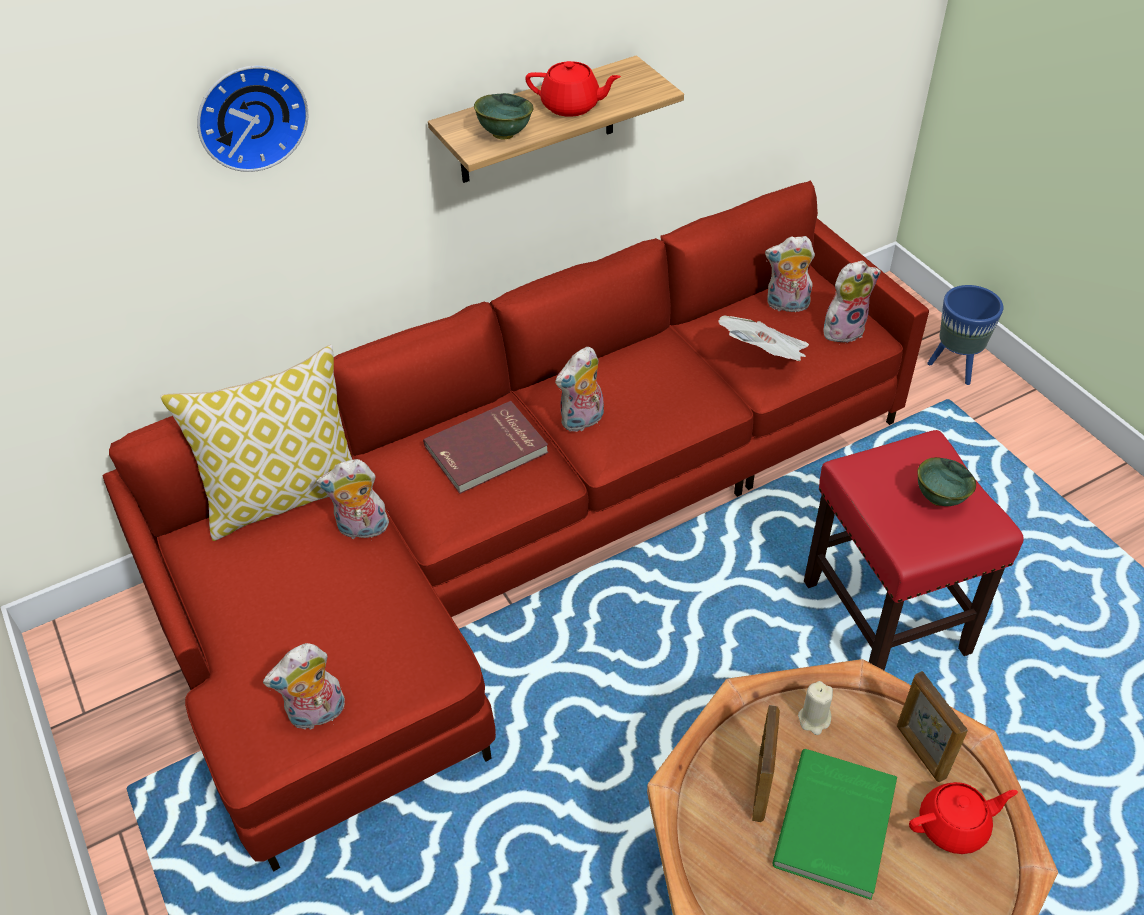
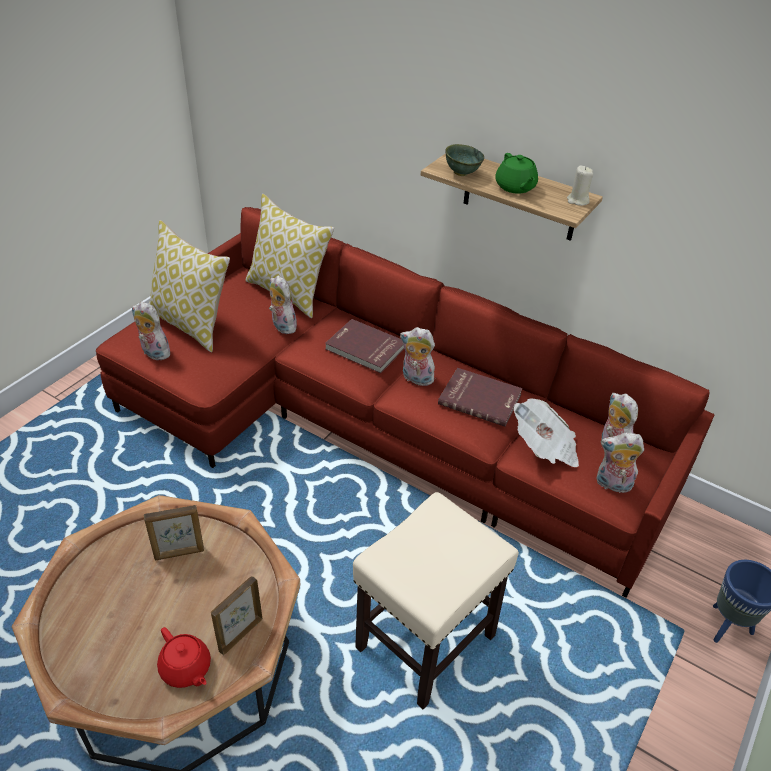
camera: 60 degrees right, 5 degrees down
wall clock [197,66,308,172] -> none
red teapot [525,61,621,117] -> green teapot [495,153,538,194]
green book [772,749,897,900] -> none
beige candle [798,681,833,735] -> beige candle moved to [567,166,593,206]
red stool [804,430,1024,670] -> beige stool [353,492,519,709]
plush toy [823,261,881,343] -> plush toy turned 150 degrees clockwise [596,433,644,493]
green bowl [917,457,976,506] -> none
none -> pillow [149,220,230,353]
none -> red book [438,368,523,427]

